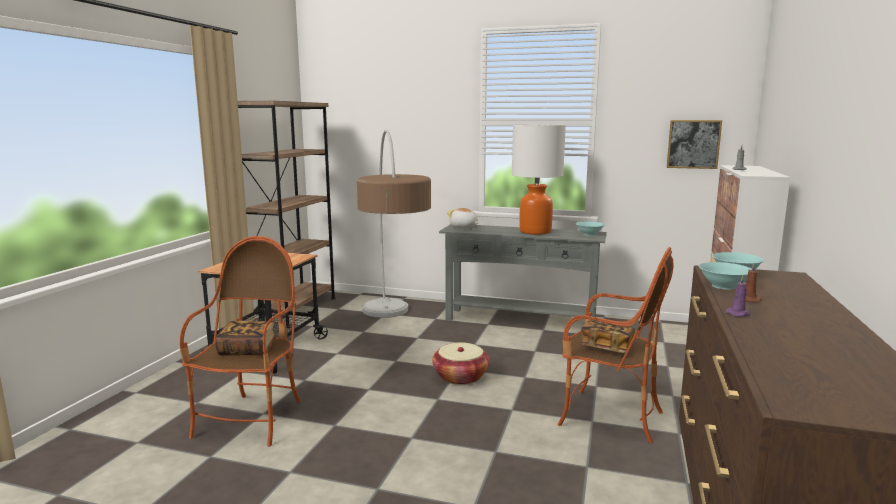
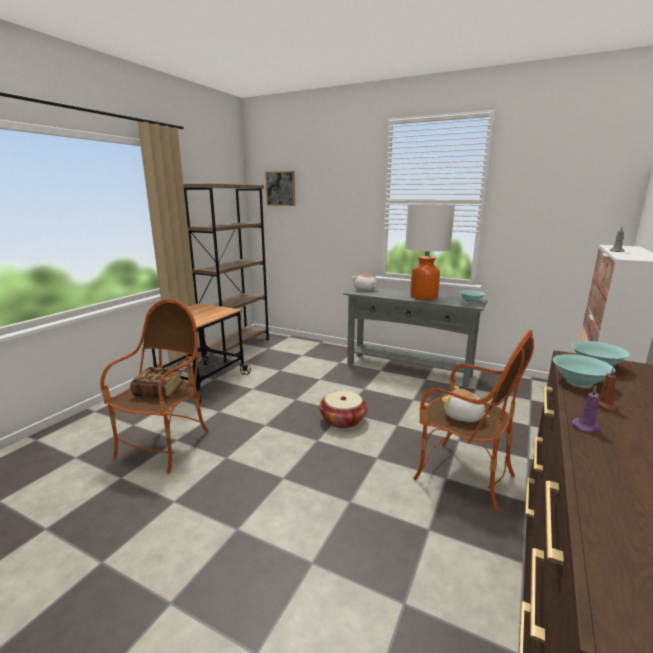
camera: 10 degrees right, 5 degrees up
floor lamp [357,130,431,318] -> none
book [580,321,635,353] -> plush toy [442,386,490,422]
picture [667,120,722,169] -> picture moved to [266,171,295,206]

